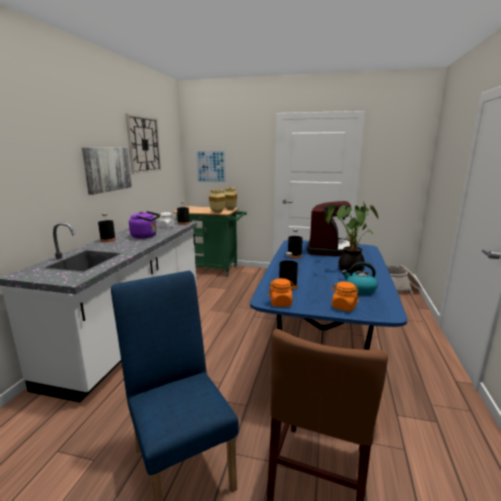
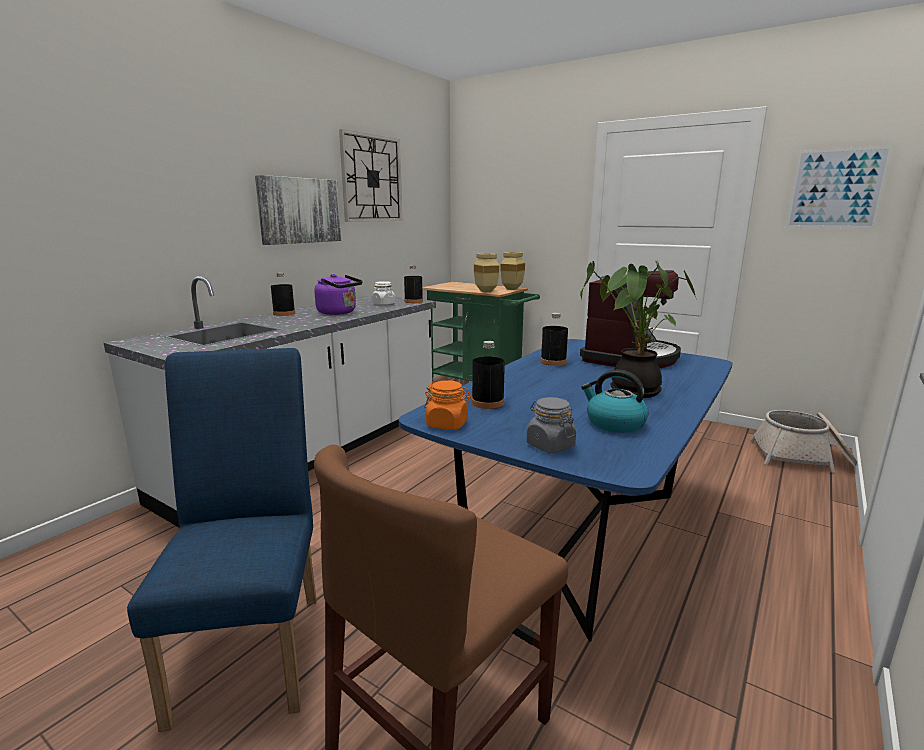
camera: 20 degrees right, 0 degrees up
picture [195,150,227,184] -> picture moved to [786,146,893,229]
orange jar [331,281,359,311] -> grey jar [527,397,576,453]

